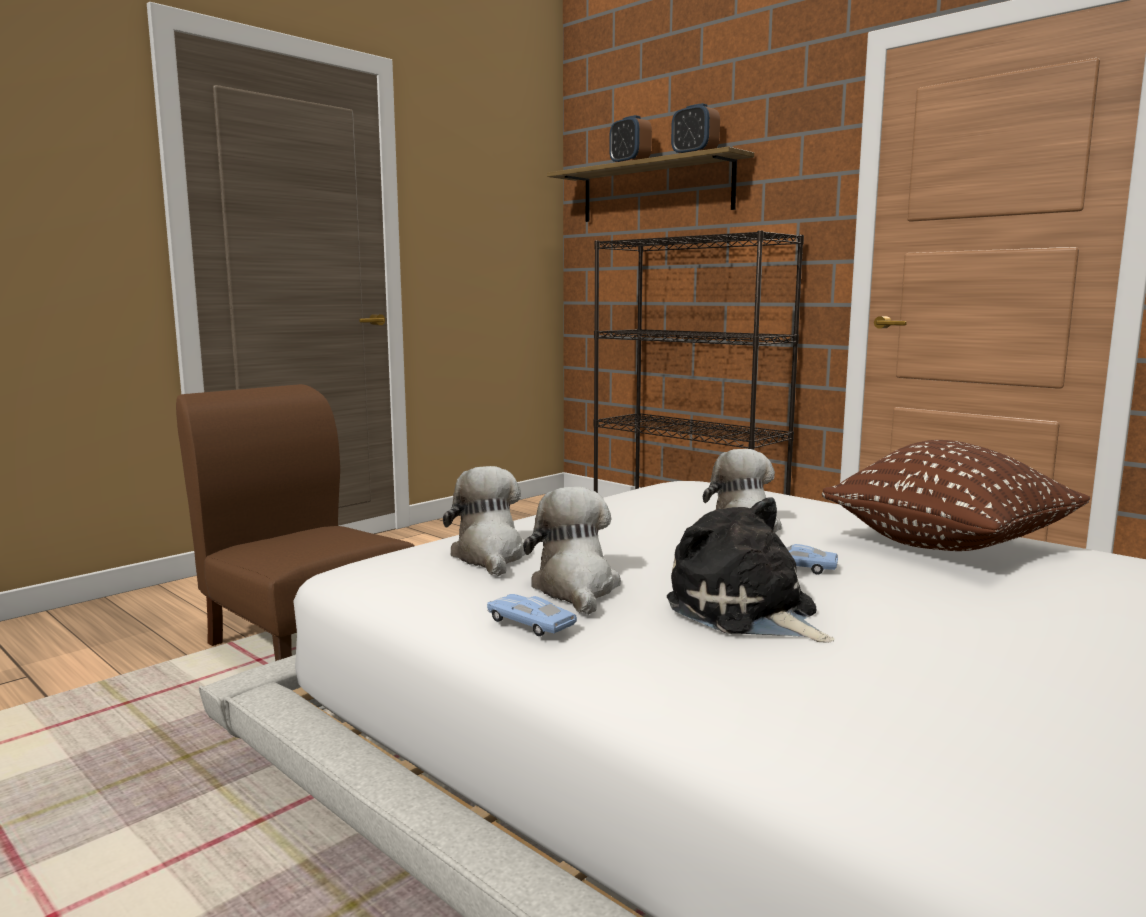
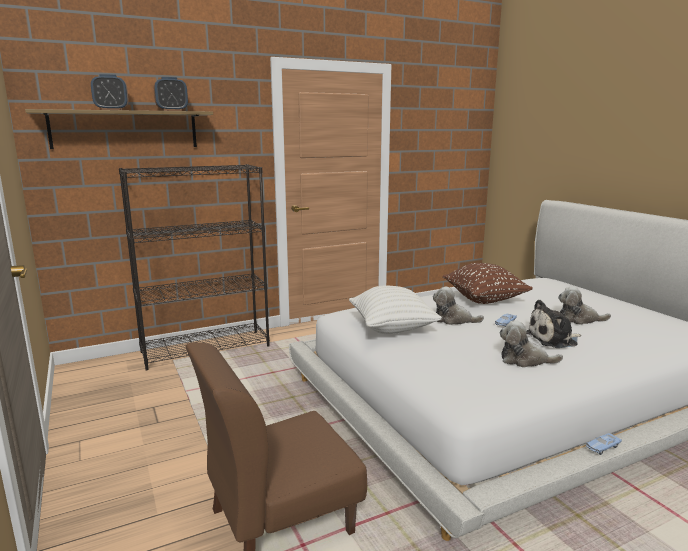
camera: 70 degrees left, 5 degrees up
plush toy [443,466,525,576] -> plush toy moved to [558,287,611,325]
blue toy car [487,594,577,636] -> blue toy car moved to [586,433,622,455]
none -> white pillow [349,285,442,334]

